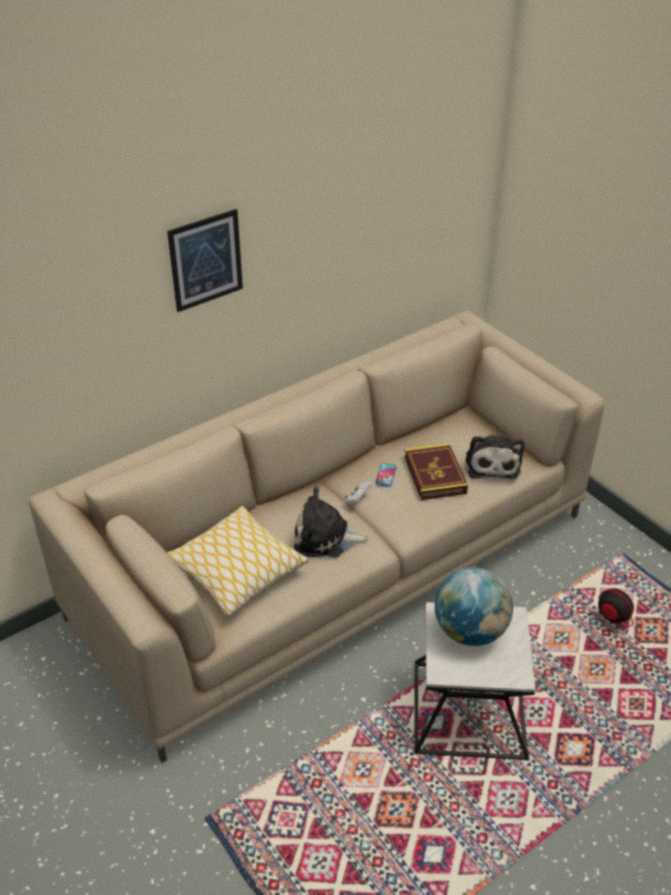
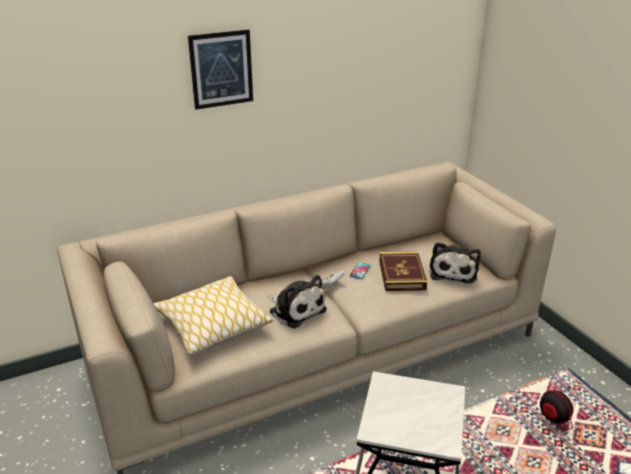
camera: 10 degrees right, 10 degrees down
plush toy [294,487,369,557] -> plush toy turned 150 degrees counterclockwise [268,275,327,328]
globe [435,567,513,646] -> none

